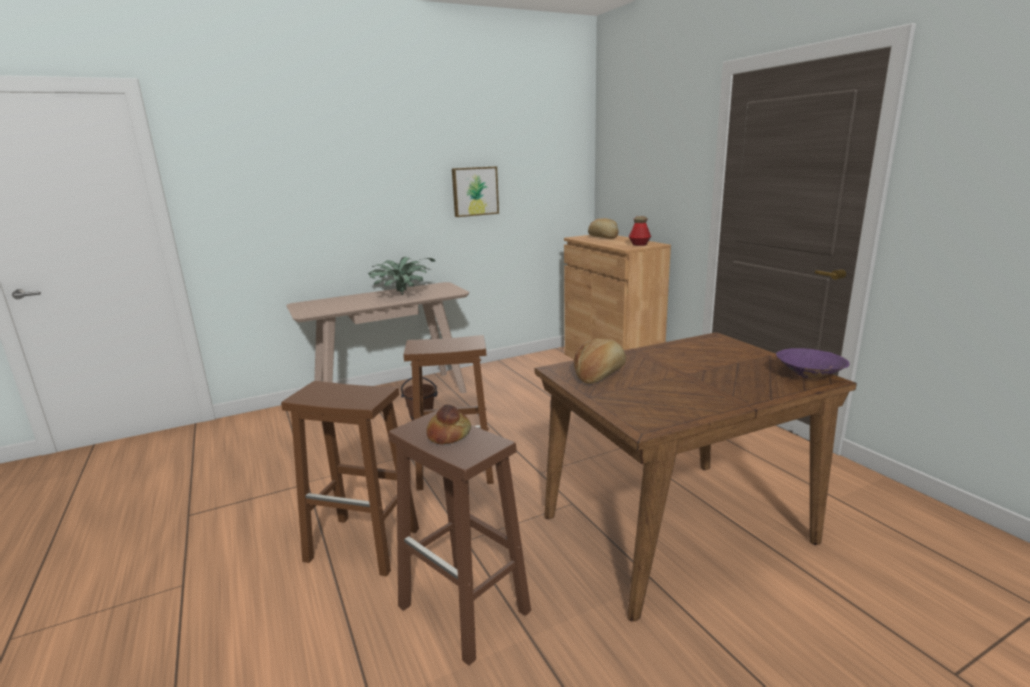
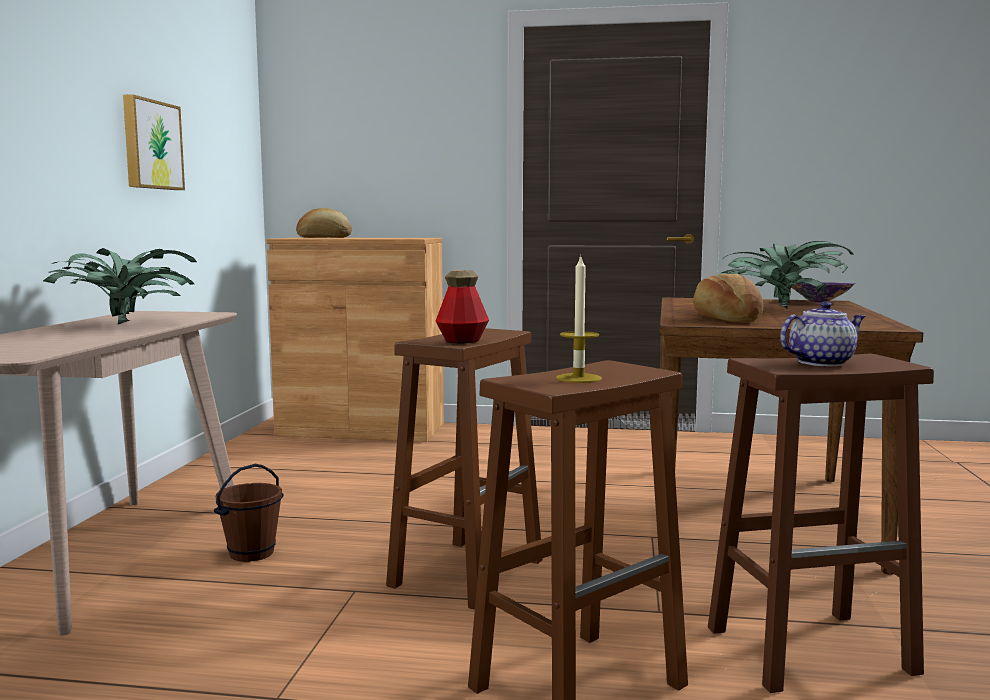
camera: 55 degrees left, 10 degrees down
bread [427,404,471,444] -> teapot [780,301,865,366]
bottle [629,216,651,246] -> bottle moved to [436,270,489,344]
none -> candle [556,254,602,383]
none -> potted plant [720,241,854,309]

